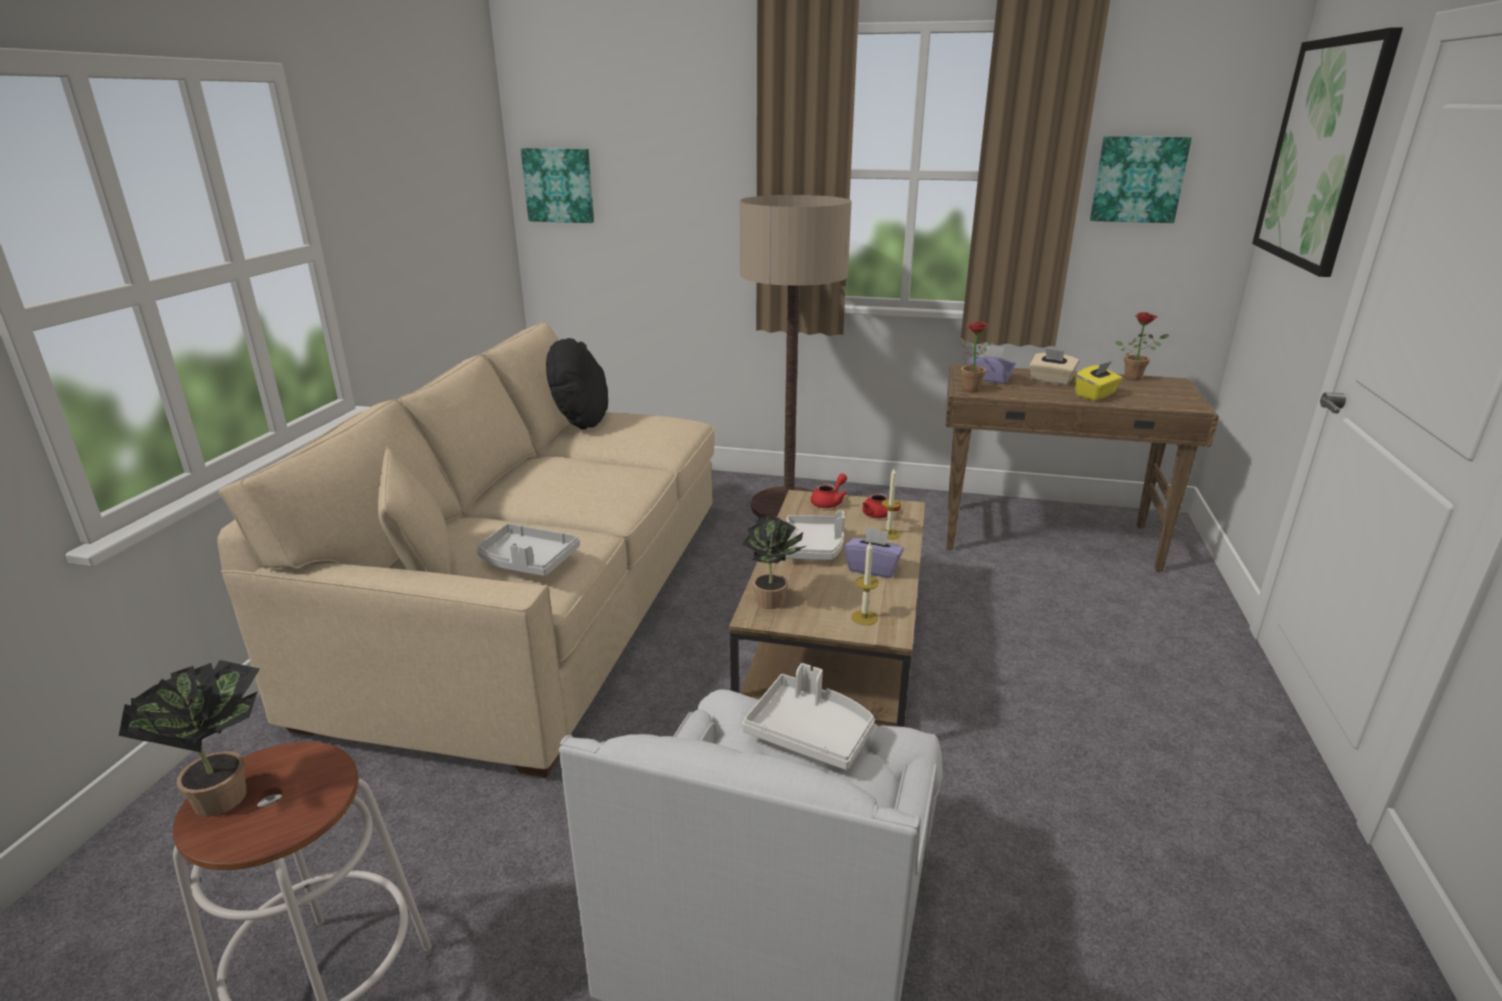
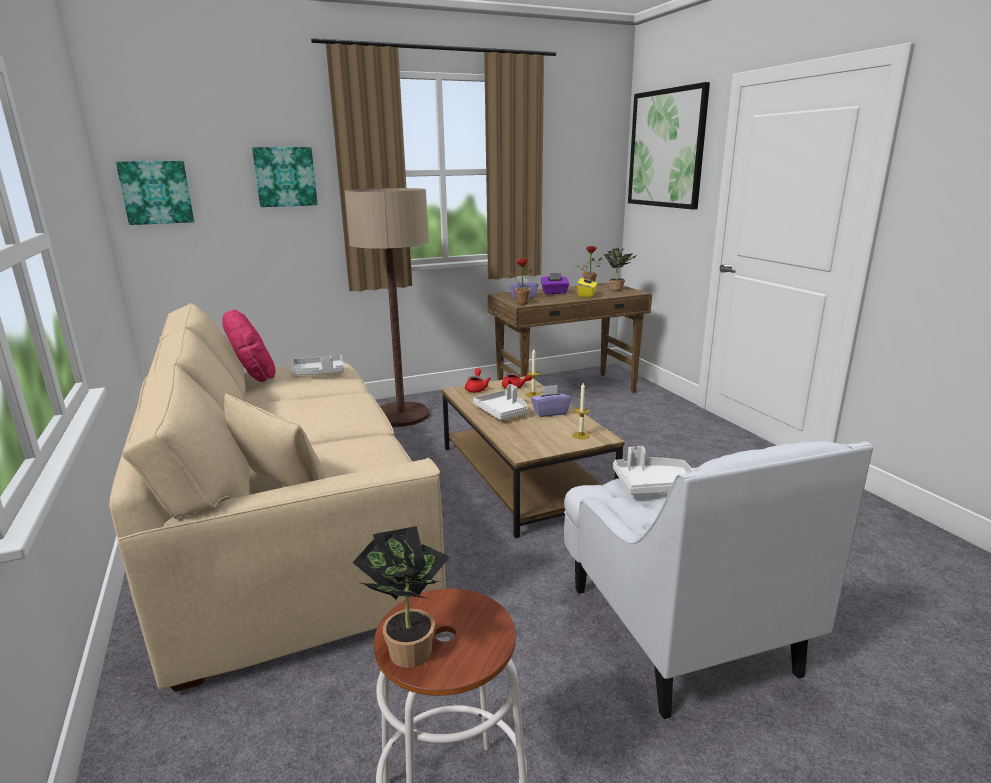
camera: 35 degrees left, 5 degrees down
grey tray [477,524,580,576] -> grey tray moved to [291,355,344,375]
black pillow [546,338,608,430] -> pink pillow [222,310,276,382]
potted plant [743,516,806,609] -> potted plant moved to [604,248,636,291]
beige tissue box [1029,348,1079,386] -> purple tissue box [541,273,569,294]
picture [1090,136,1192,223] -> picture moved to [252,147,318,207]

